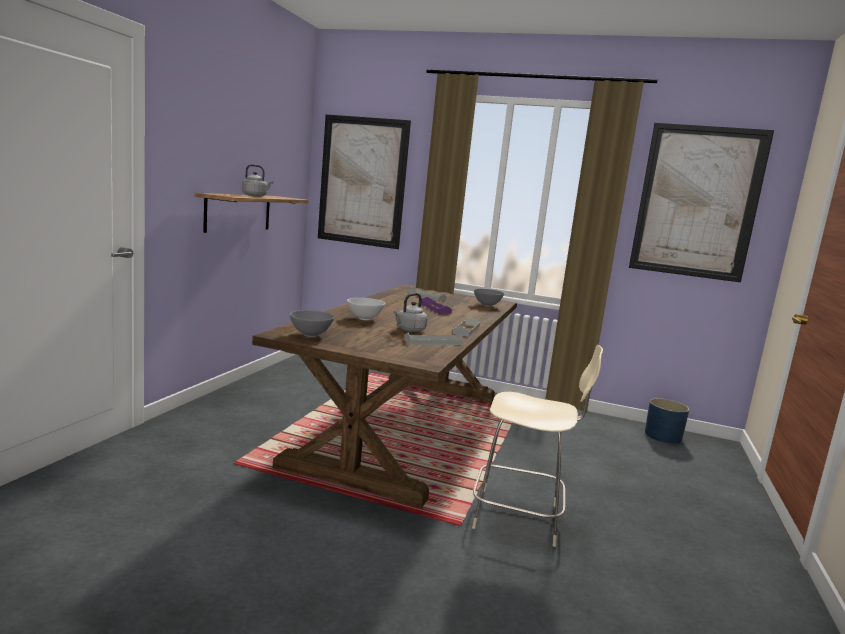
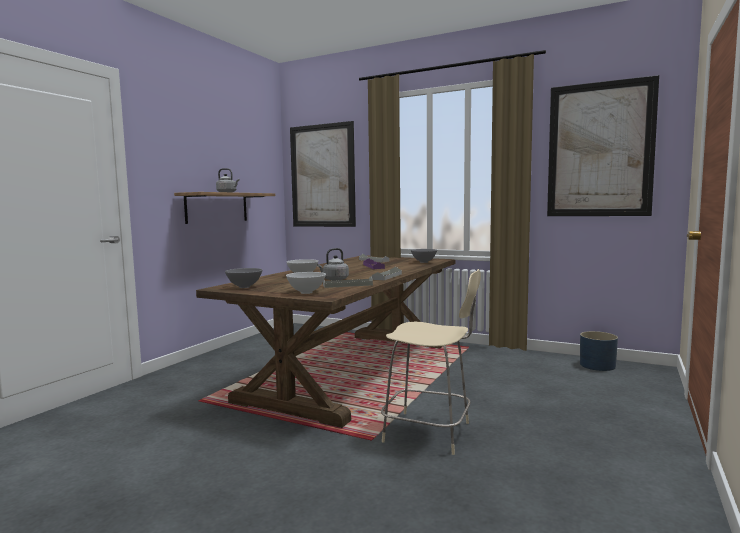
camera: 10 degrees right, 5 degrees down
none -> white bowl [286,272,326,294]

